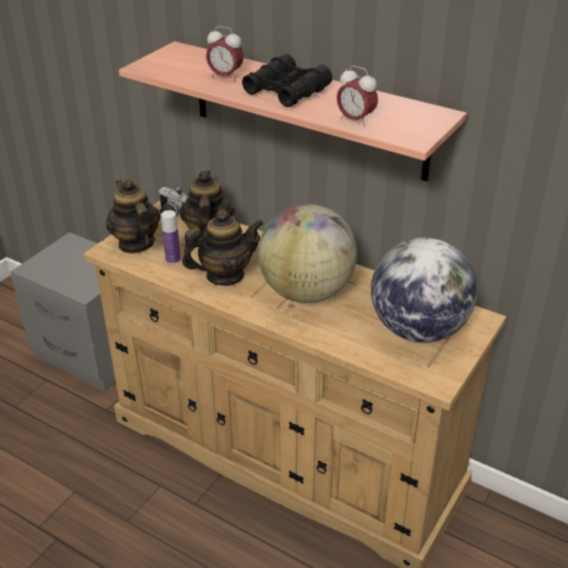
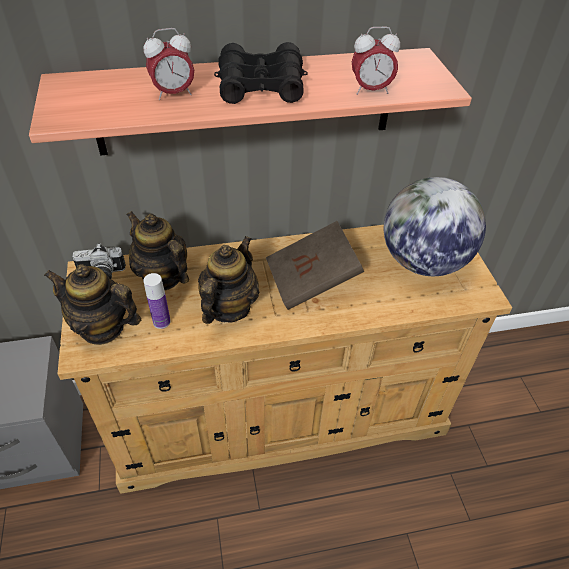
camera: 45 degrees left, 10 degrees up
globe [258,204,357,303] -> brown book [266,221,364,310]

